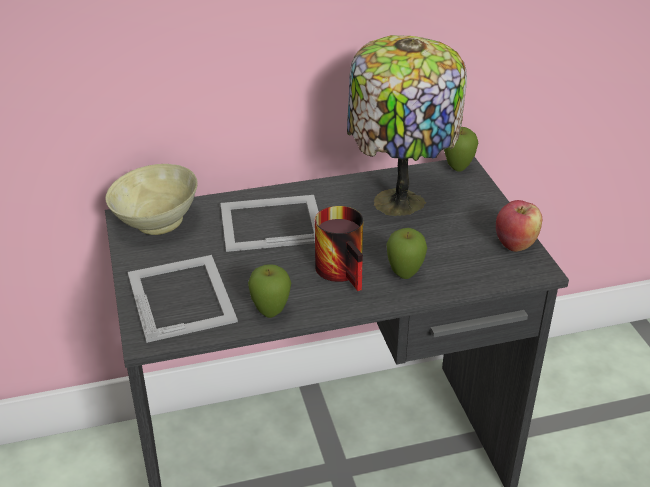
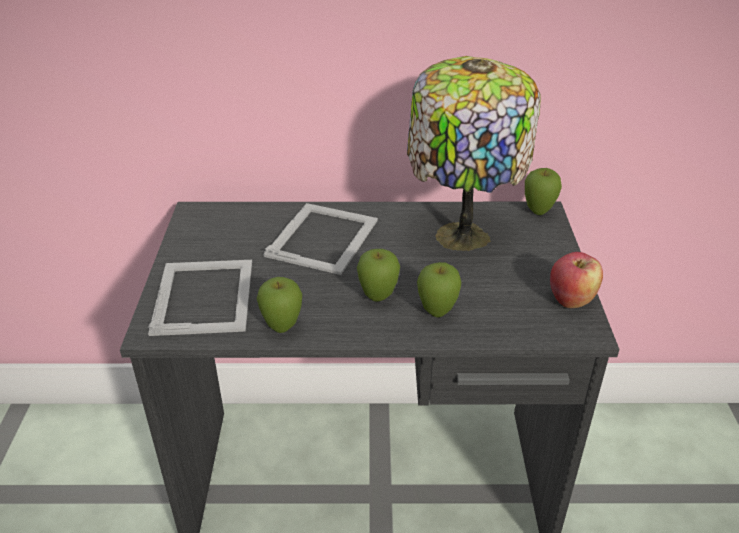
camera: 15 degrees right, 0 degrees up
beige bowl [106,164,198,235] -> none
picture frame [220,195,319,252] -> picture frame turned 105 degrees clockwise [263,203,378,275]
mug [315,206,363,291] -> apple [357,249,400,302]

